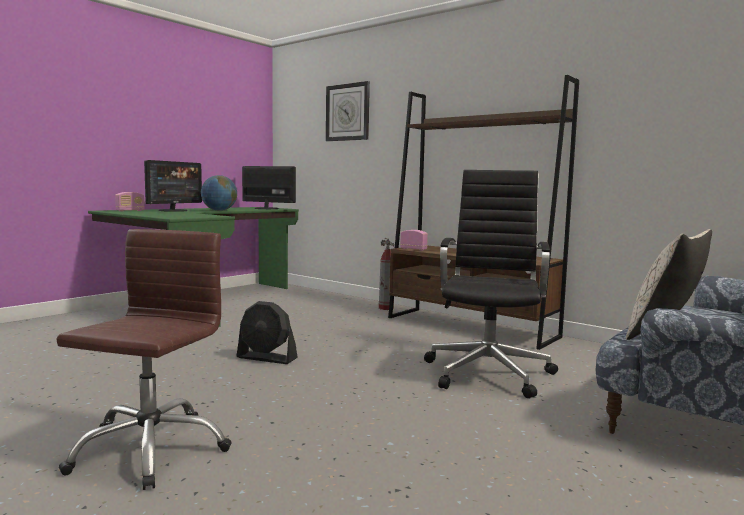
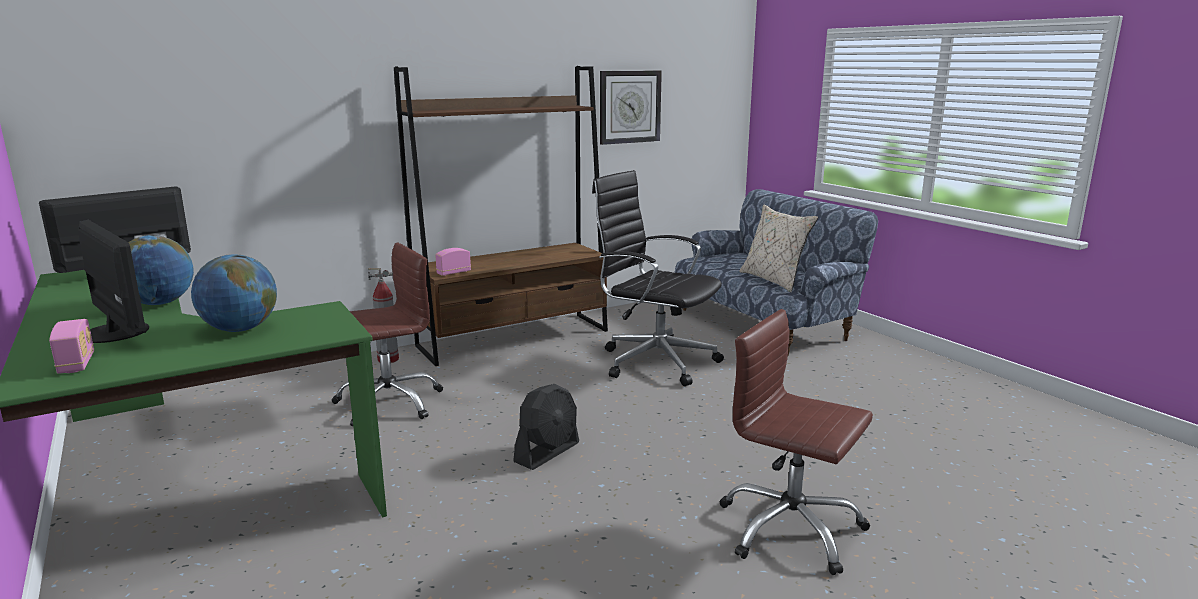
camera: 70 degrees left, 10 degrees up
wall clock [326,81,370,141] -> wall clock moved to [600,71,662,145]
none -> globe [191,254,277,332]
none -> brown office chair [332,243,443,426]

